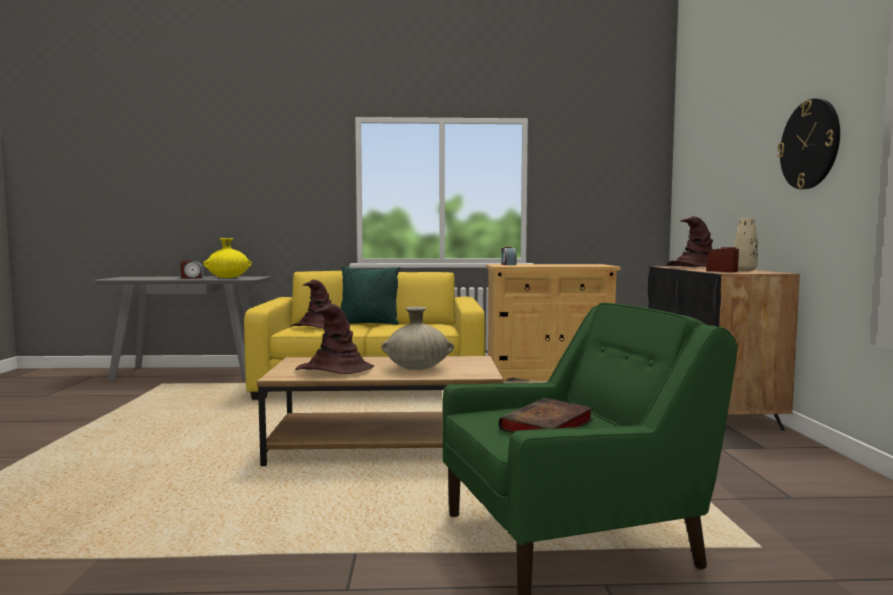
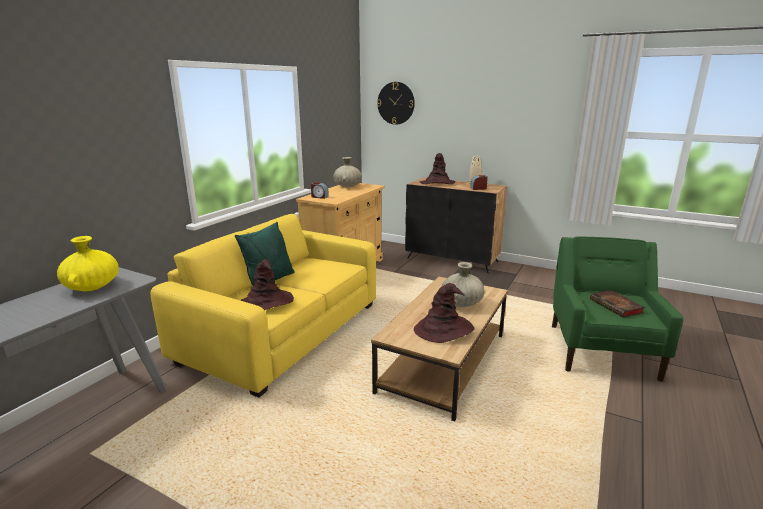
camera: 60 degrees left, 15 degrees up
alarm clock [181,260,204,278] -> none
wall clock [777,98,840,189] -> wall clock moved to [377,82,415,125]
none -> beige vase [333,157,362,187]

